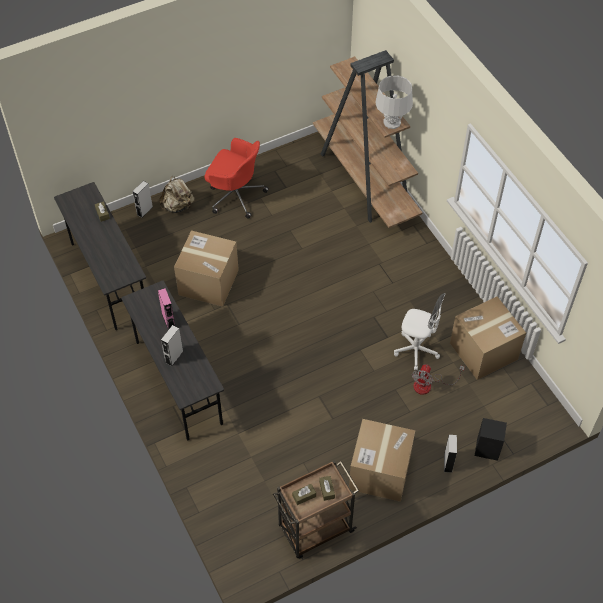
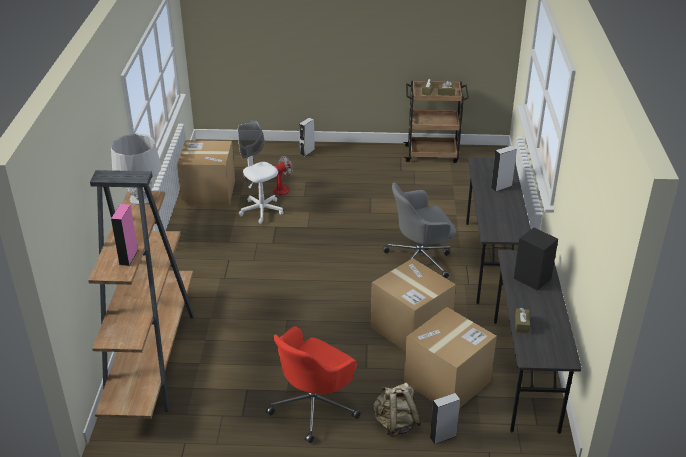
camera: 150 degrees left, 20 degrees down
pink speaker [158,288,175,330] -> pink speaker moved to [111,204,138,266]
red office chair [205,138,269,219] -> red office chair turned 105 degrees counterclockwise [266,326,361,443]
cardboard box [349,419,415,502] -> cardboard box moved to [404,307,497,408]
black speaker [475,418,507,461] -> black speaker moved to [514,228,558,291]
none -> grey office chair [383,183,456,278]

